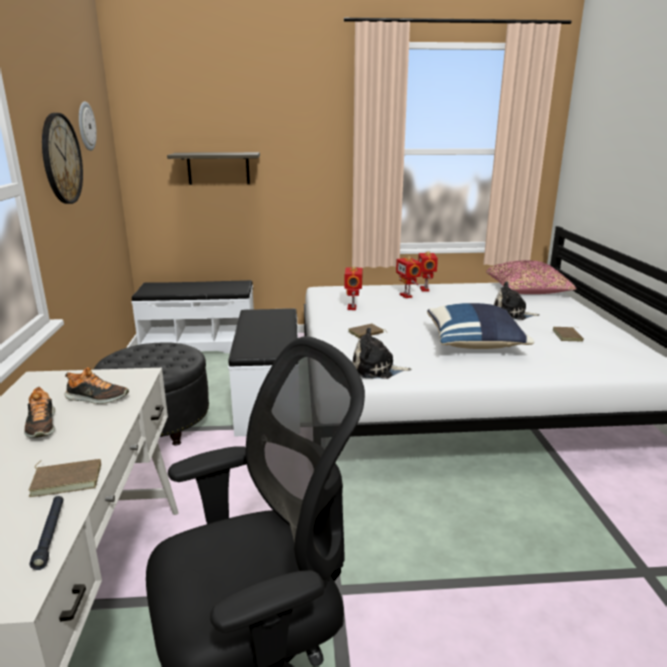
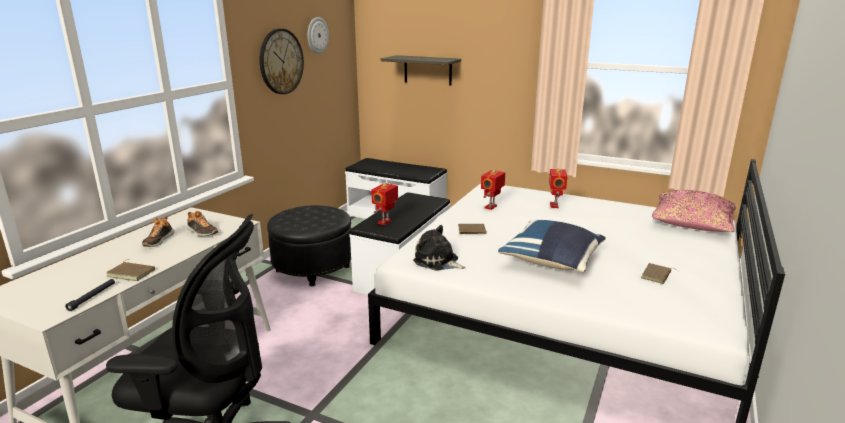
camera: 30 degrees right, 0 degrees up
toy robot [418,251,438,291] -> toy robot moved to [371,183,398,225]
plush toy [494,282,540,320] -> none

